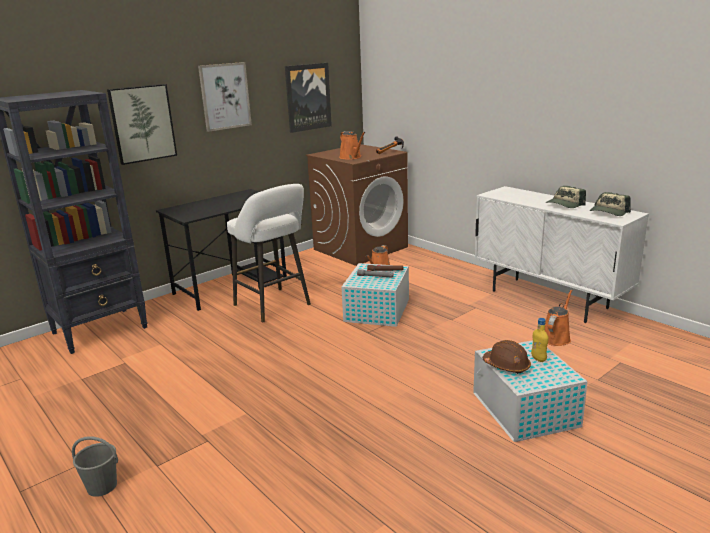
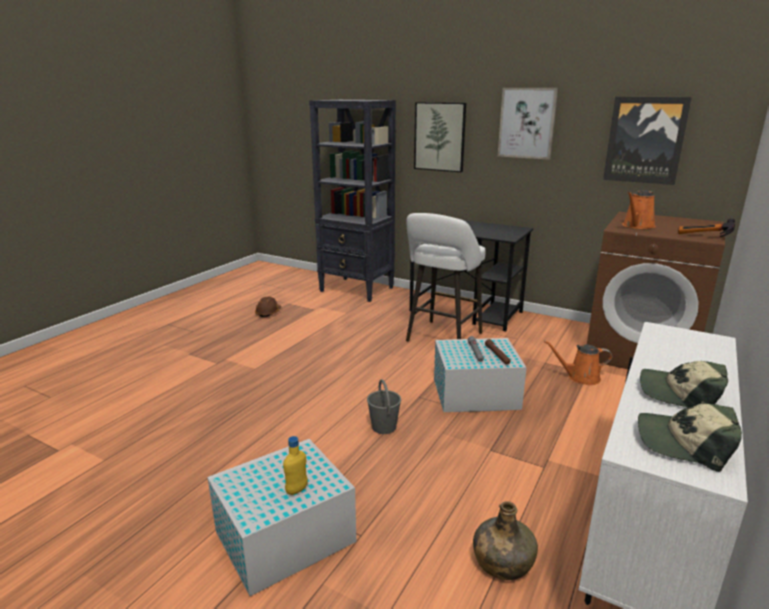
camera: 70 degrees right, 0 degrees up
grey bucket [72,436,118,497] -> grey bucket moved to [367,379,401,434]
brown hard hat [483,340,531,374] -> brown hard hat moved to [255,296,281,317]
orange watering can [545,289,573,346] -> green bottle [473,501,538,580]

